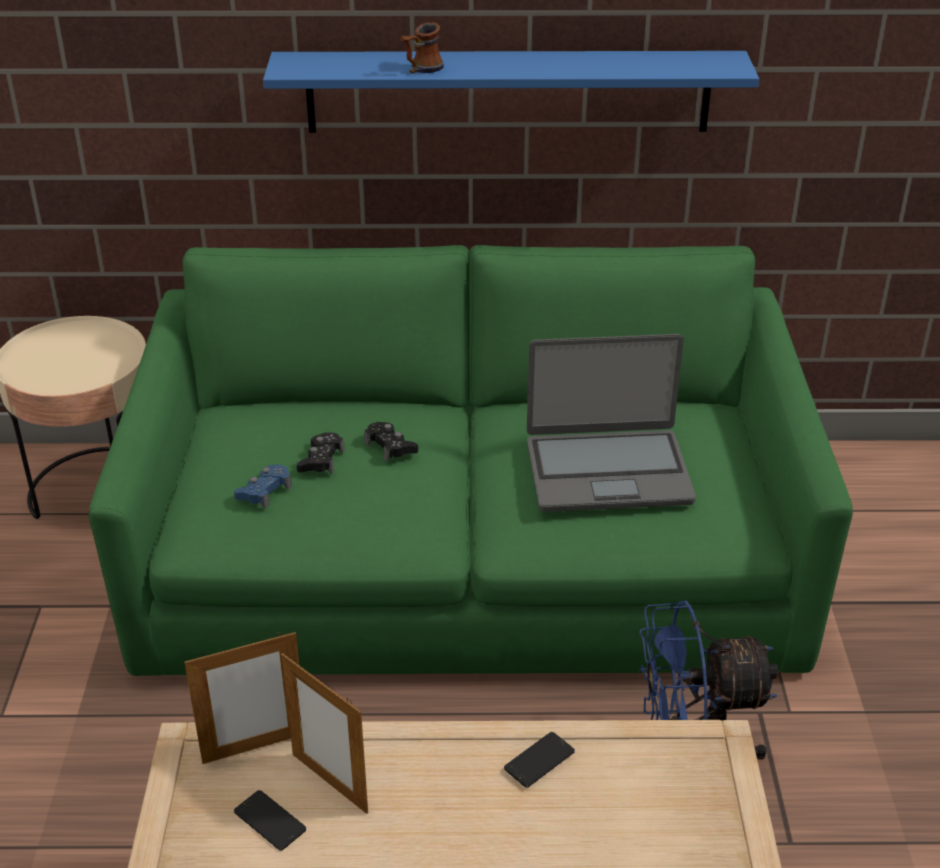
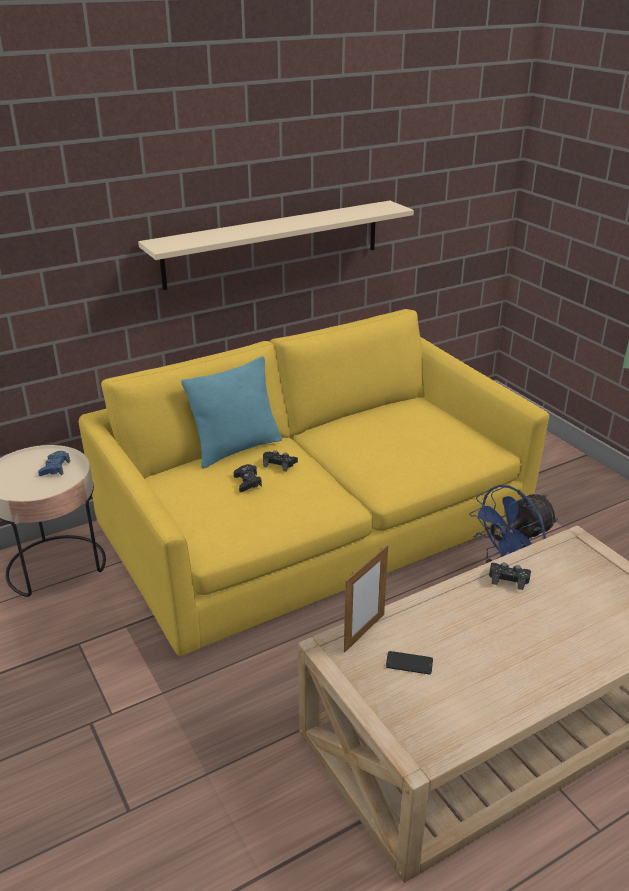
camera: 30 degrees left, 5 degrees down
green sofa [89,245,853,676] -> yellow sofa [78,309,549,656]
blue game controller [234,464,292,509] -> blue game controller moved to [38,451,70,476]
blue shelf [263,51,759,133] -> beige shelf [138,200,414,290]
picture frame [281,653,368,814] -> none
mug [400,22,444,73] -> none
phone [504,732,575,788] -> black game controller [489,563,531,590]
laptop [527,334,696,512] -> none
none -> turquoise pillow [181,356,282,469]

